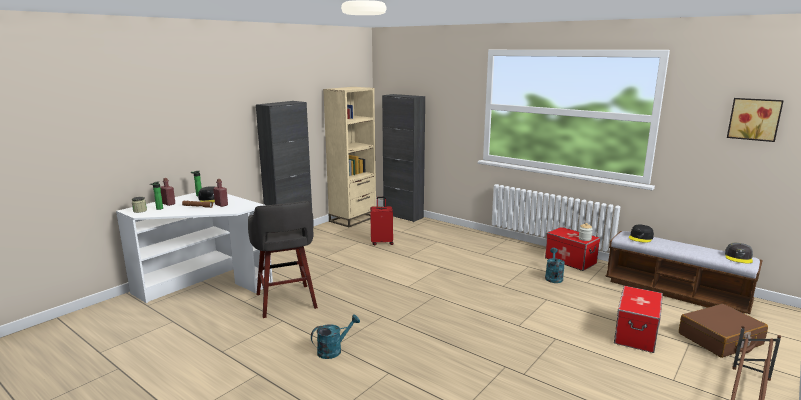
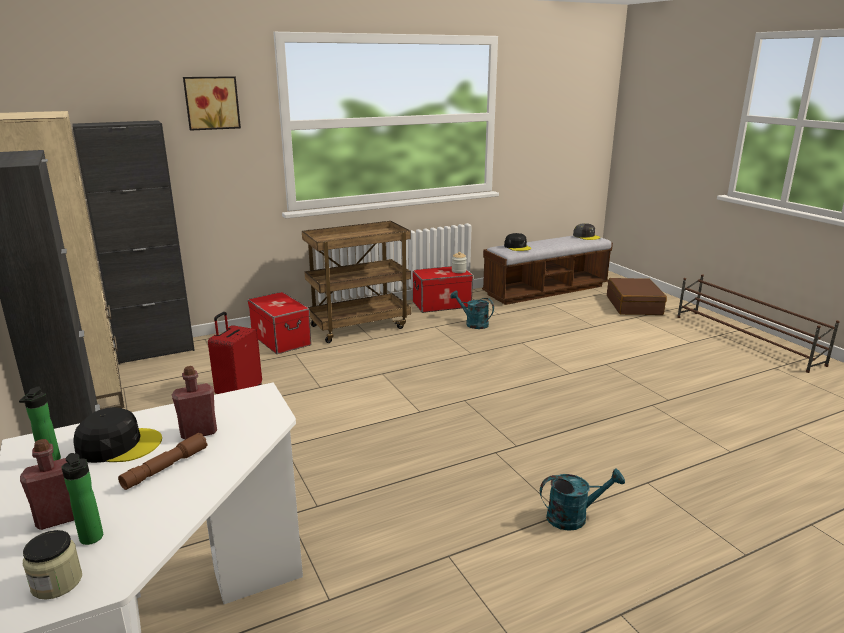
camera: 65 degrees left, 5 degrees up
grey stool [248,201,318,318] -> none
turquoise watering can [311,315,360,359] -> turquoise watering can turned 90 degrees clockwise [540,469,625,531]
storage box [614,286,663,353] -> storage box moved to [248,292,311,354]
picture [727,98,784,142] -> picture moved to [183,76,241,131]
none -> brown cart [302,221,411,343]

